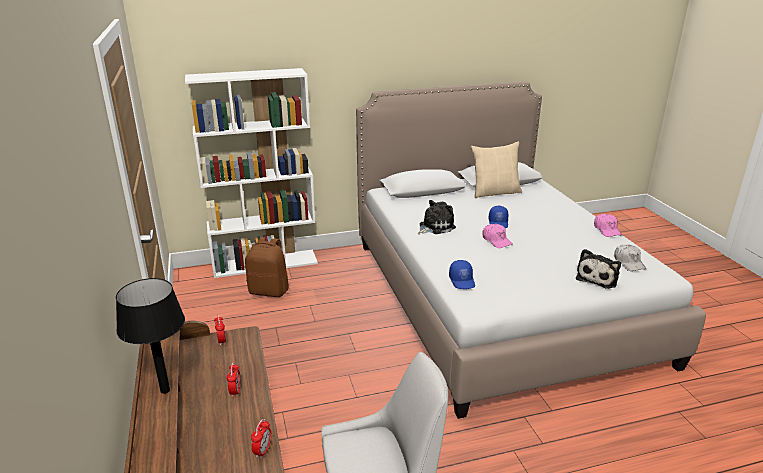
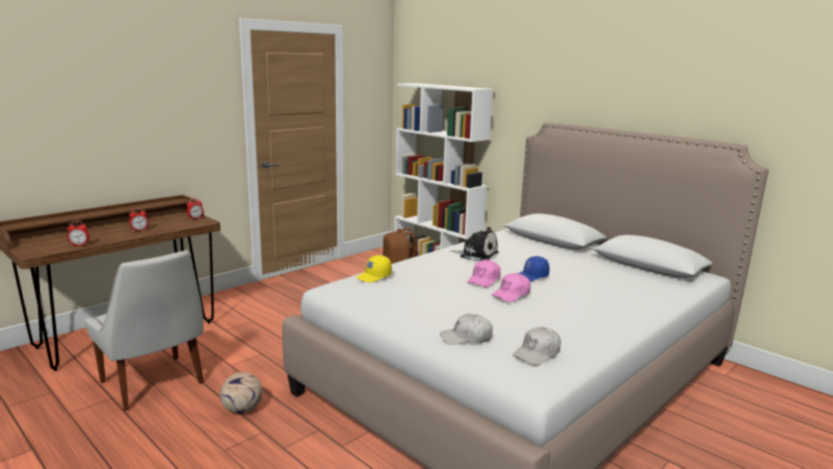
camera: 60 degrees right, 10 degrees down
black table lamp [116,278,185,394] -> none
blue cap [449,260,475,289] -> yellow cap [357,255,392,282]
beige pillow [471,142,522,198] -> none
plush toy [576,249,621,289] -> white cap [440,314,493,345]
pink cap [594,214,622,237] -> pink cap moved to [492,273,531,302]
none -> football [220,372,262,414]

